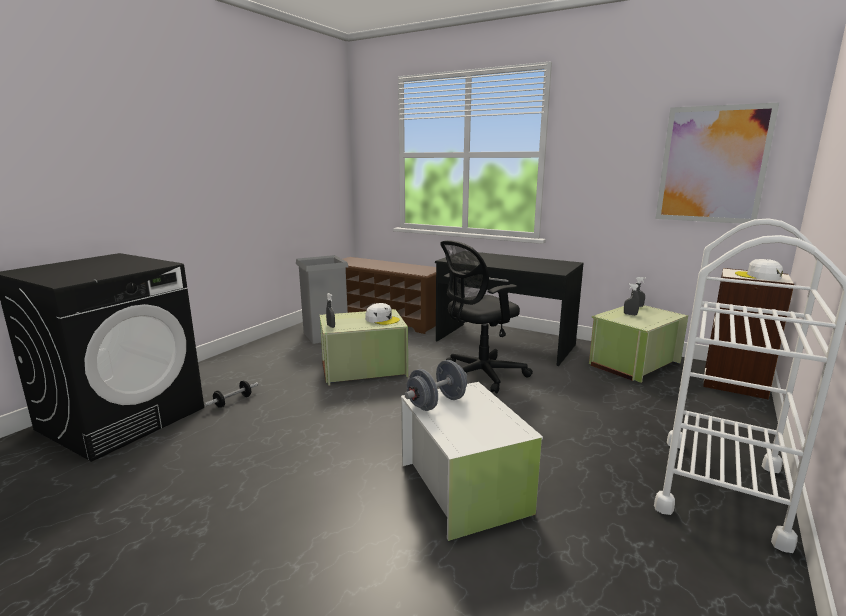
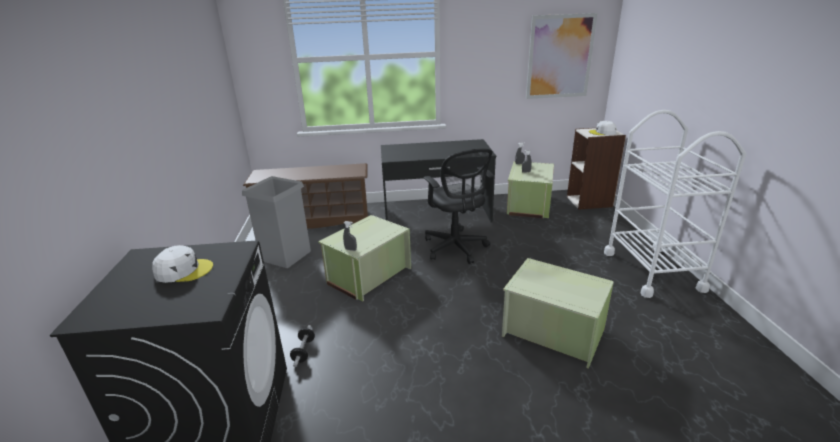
camera: 35 degrees left, 10 degrees up
white cap [365,303,400,325] -> white cap moved to [152,245,213,283]
white storage box [401,382,543,541] -> green storage box [502,258,614,369]
grey dumbbell [405,360,467,411] -> none
black office chair [440,240,533,394] -> black office chair turned 45 degrees counterclockwise [424,149,494,264]

